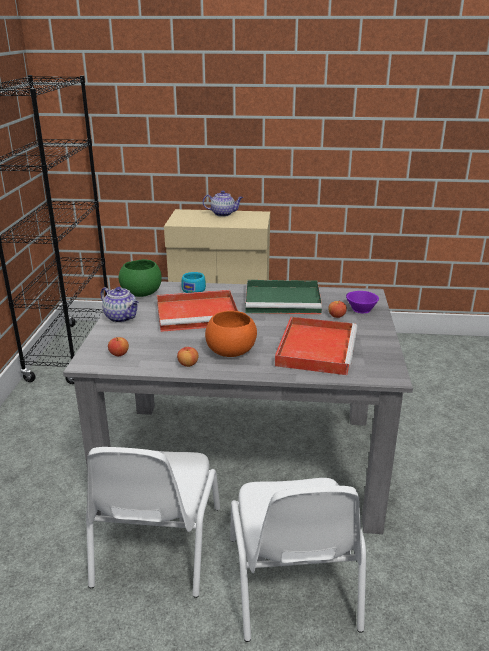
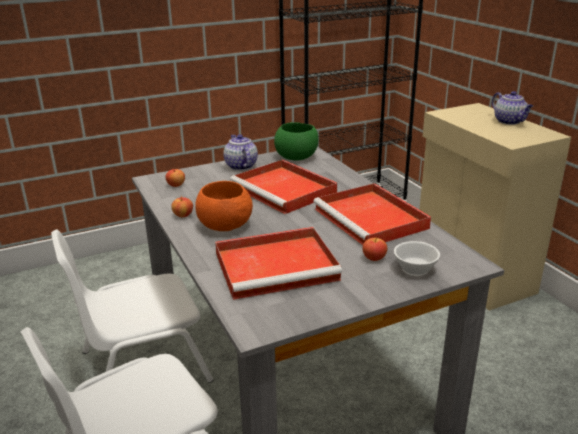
camera: 60 degrees right, 0 degrees up
teapot [101,287,139,323] -> teapot turned 150 degrees clockwise [223,134,258,170]
turquoise cup [181,272,206,293] -> none
green tray [246,280,322,314] -> red tray [313,183,431,245]
purple cup [346,291,379,313] -> white cup [394,241,440,276]

